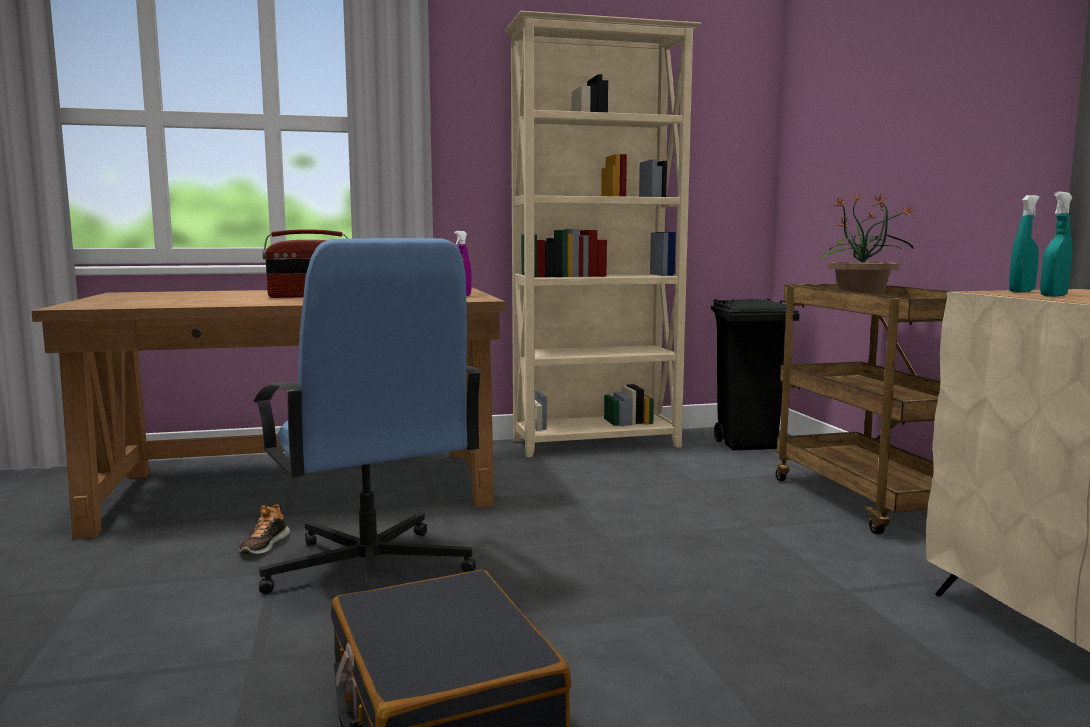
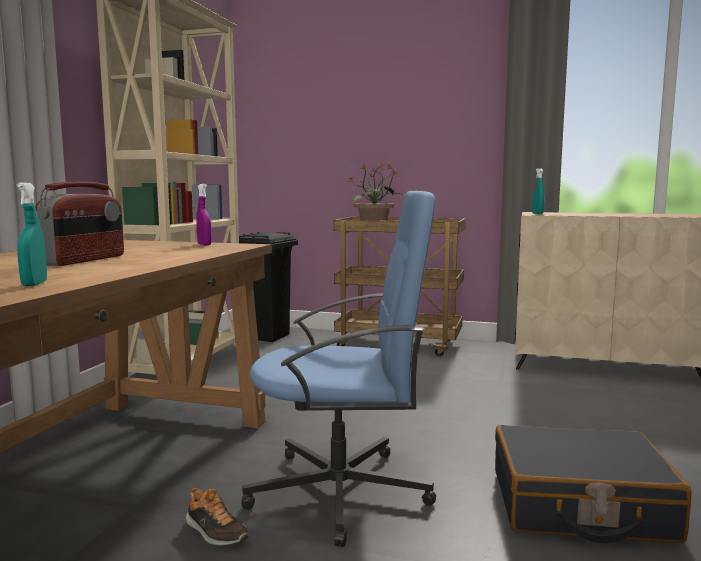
camera: 60 degrees left, 0 degrees up
turquoise spray bottle [1040,191,1073,297] -> turquoise spray bottle moved to [17,182,47,286]

